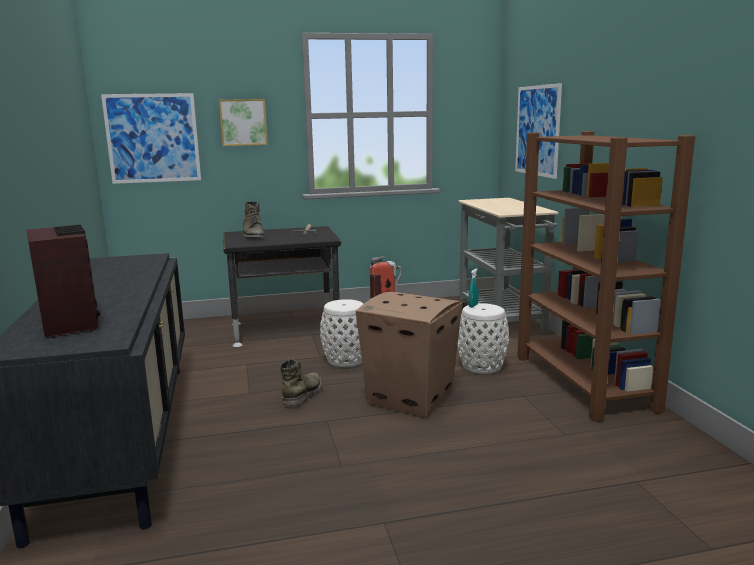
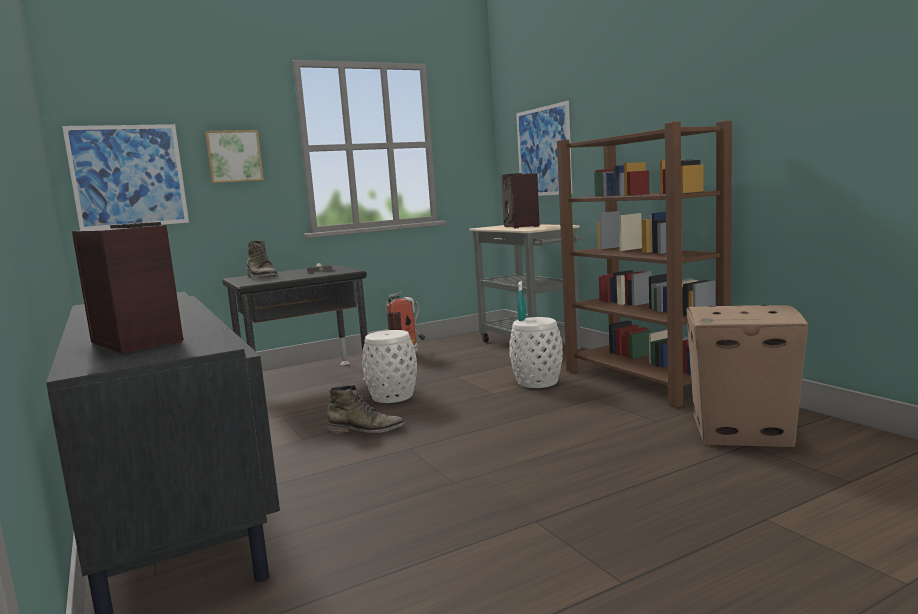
camera: 15 degrees left, 5 degrees down
green boot [280,359,322,406] -> green boot turned 90 degrees clockwise [327,385,405,434]
cardboard box [356,292,463,418] -> cardboard box moved to [686,305,808,447]
none -> radio [501,173,540,228]

